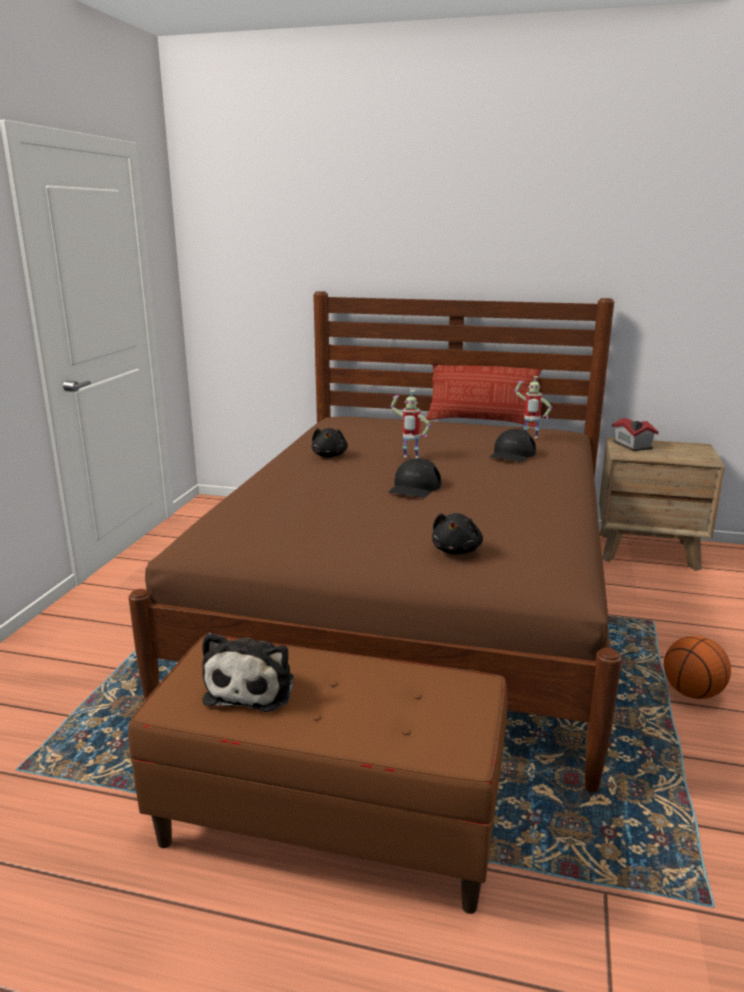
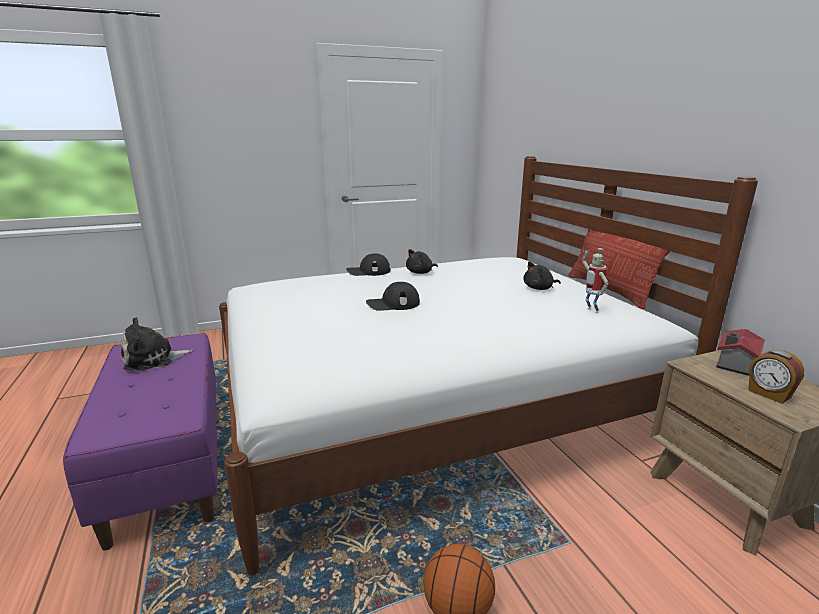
camera: 55 degrees right, 0 degrees up
brown bench [128,635,508,914] -> purple bench [63,333,217,550]
brown bed [129,291,622,793] -> white bed [219,156,758,576]
toy robot [391,391,431,458] -> none
black plush toy [432,513,483,554] -> black plush toy moved to [523,262,561,290]
black cap [490,429,536,462] -> black cap moved to [346,253,391,276]
none -> alarm clock [748,350,805,404]

